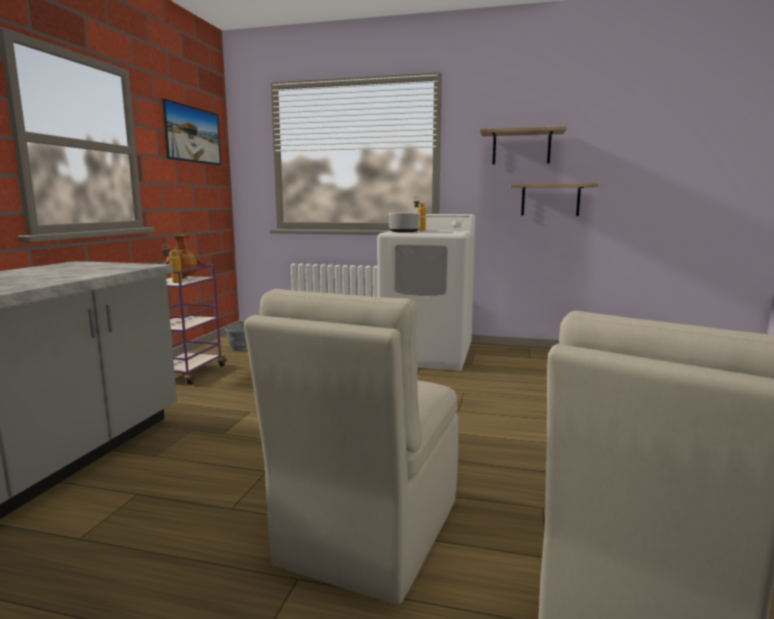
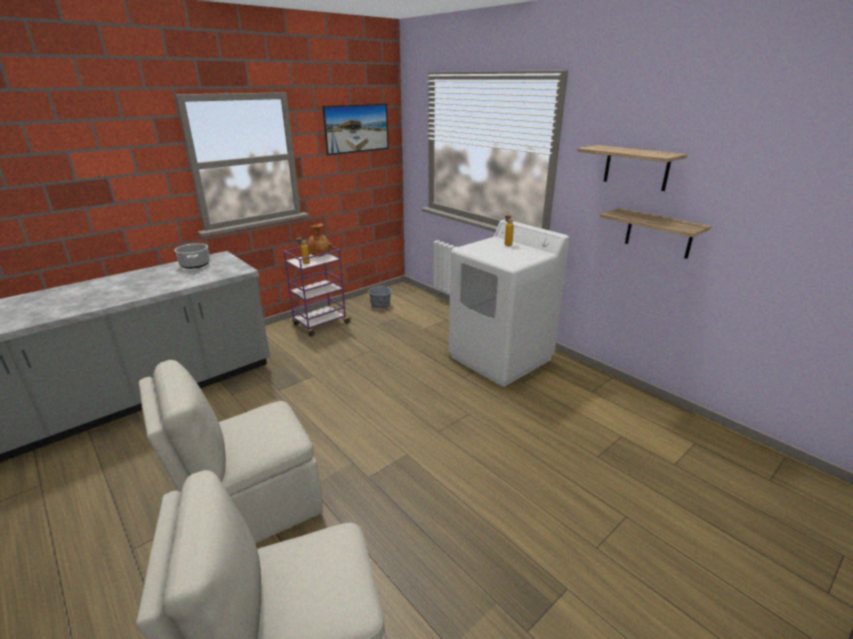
camera: 35 degrees right, 15 degrees up
cooking pot [384,213,425,232] -> cooking pot moved to [174,243,210,269]

